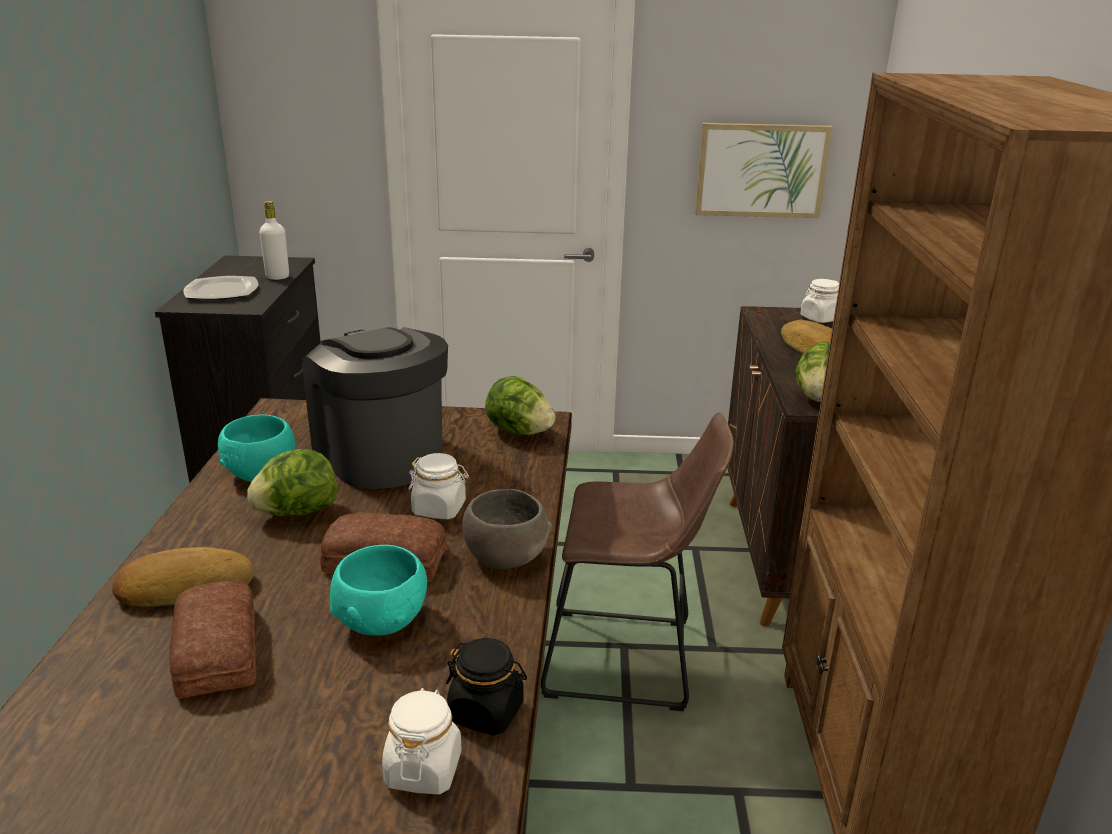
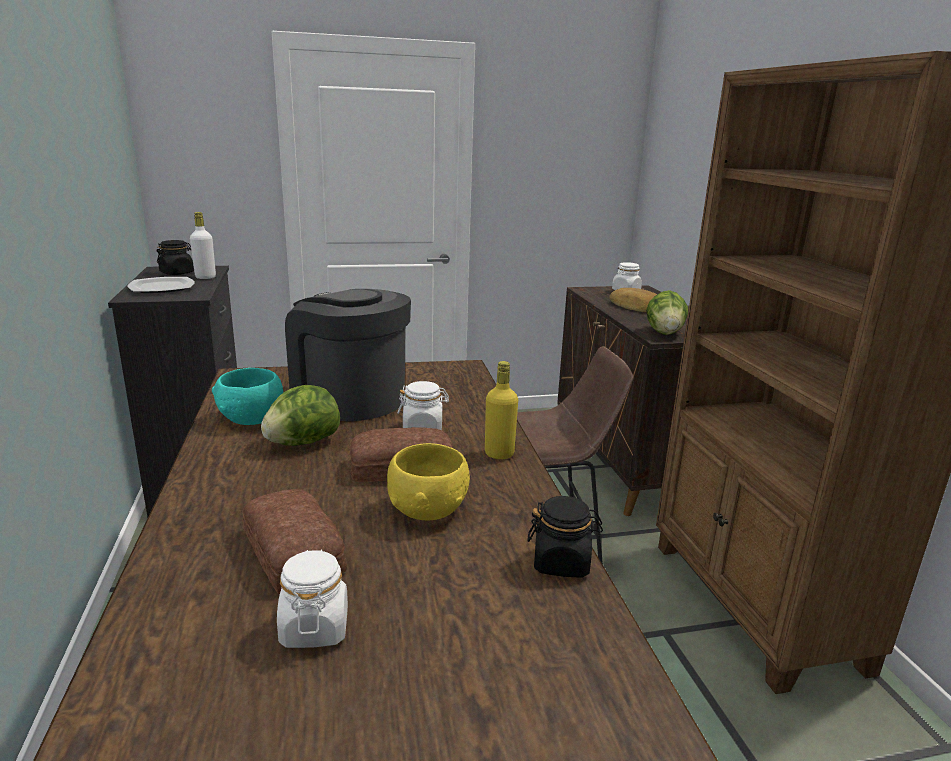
camera: 15 degrees left, 5 degrees down
bread [112,547,254,607] -> none
turquoise bowl [330,545,427,636] -> yellow bowl [387,443,470,520]
white jar [382,688,461,795] -> white jar moved to [277,549,348,648]
grey bowl [462,489,552,570] -> yellow bottle [485,361,518,459]
lettuce [485,376,555,436] -> none
picture [695,123,832,218] -> none
none -> black jar [156,240,194,275]

